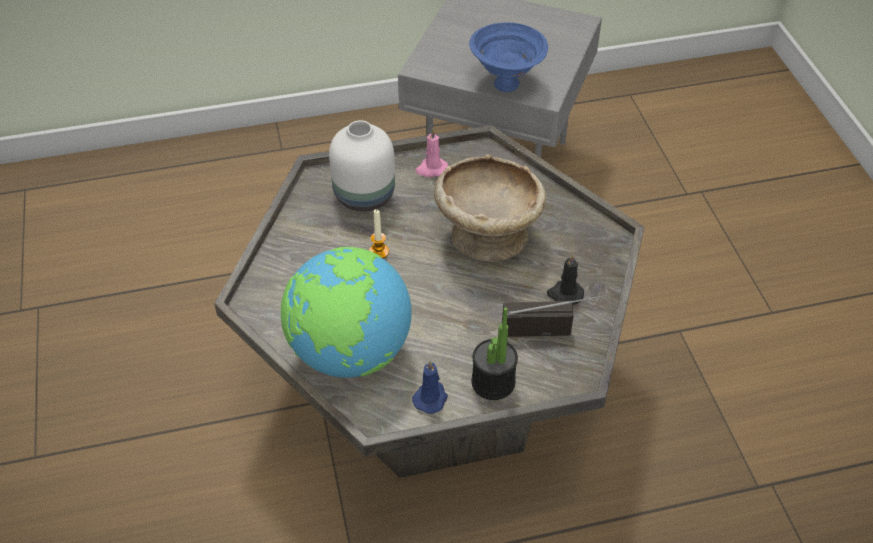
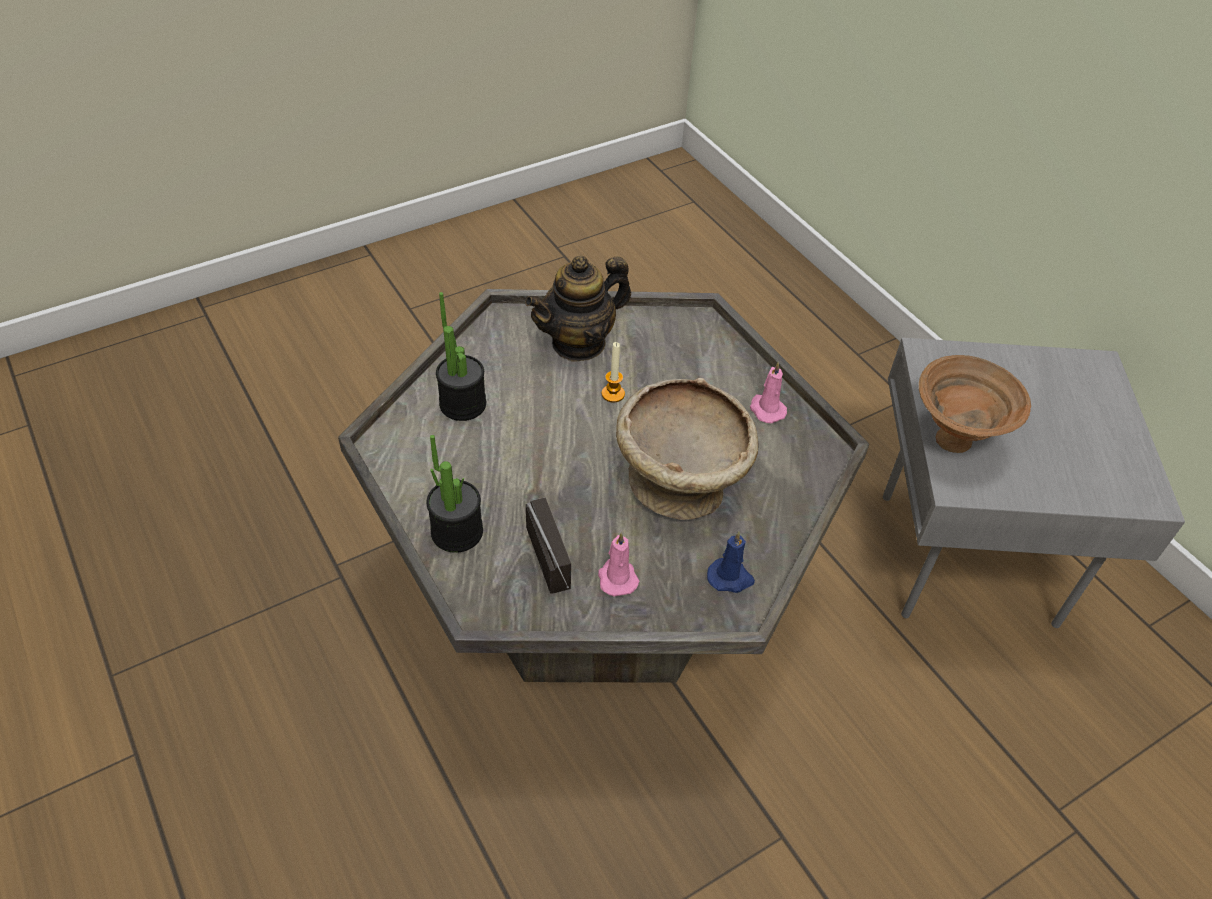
camera: 70 degrees right, 0 degrees up
globe [281,247,412,378] -> potted plant [436,292,486,421]
white vase [329,120,395,212] -> none
blue candle [412,360,448,414] -> blue candle moved to [707,531,755,593]
blue bowl [469,22,548,92] -> brown bowl [919,355,1031,453]
black candle [547,254,584,305] -> pink candle [598,532,639,596]
none -> teapot [525,256,631,362]

